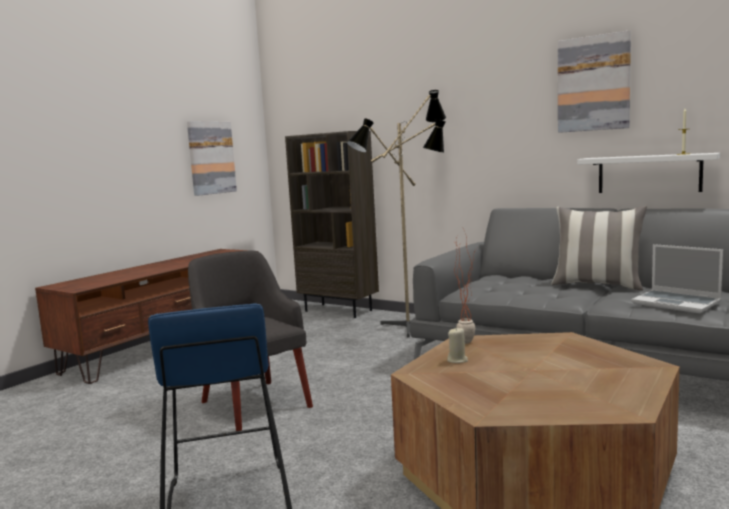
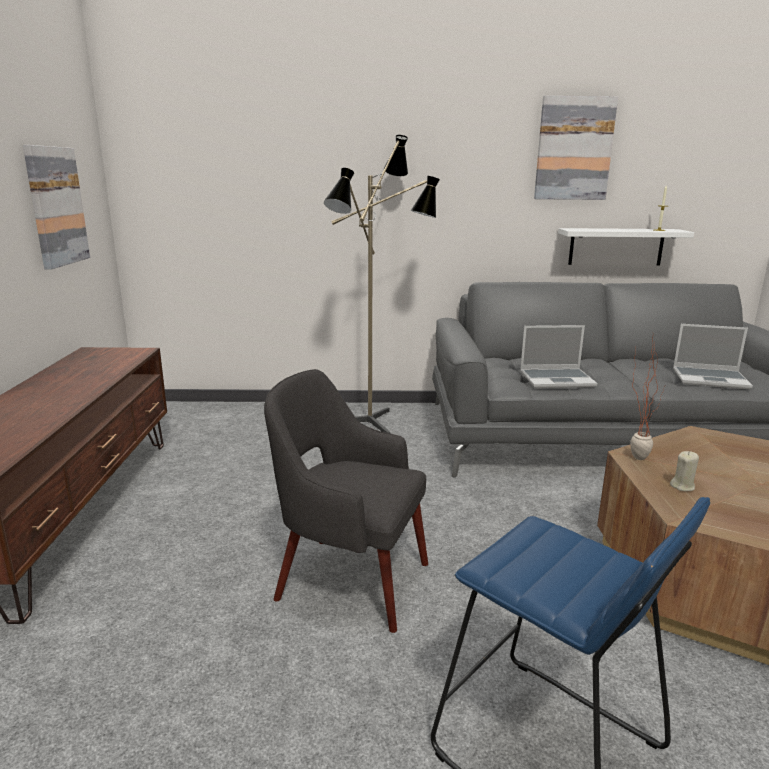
camera: 35 degrees left, 10 degrees up
brown bookcase [285,131,379,318] -> none
pillow [551,206,647,291] -> none
none -> laptop [520,325,597,388]

